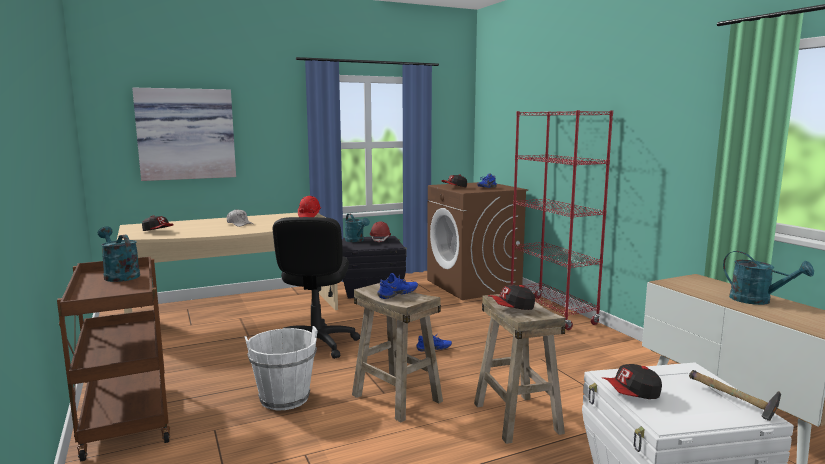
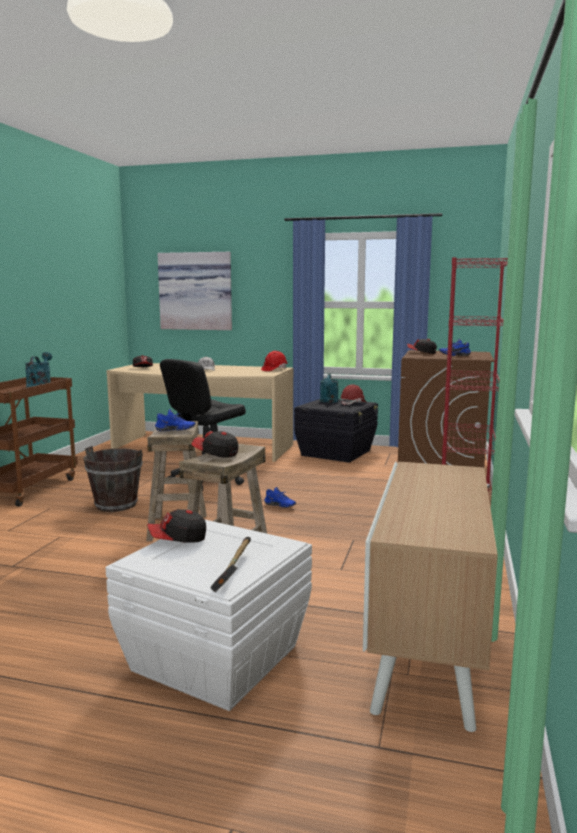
camera: 40 degrees right, 0 degrees up
white bucket [245,326,318,410] -> brown bucket [83,446,143,512]
cap [601,364,662,399] -> cap turned 45 degrees counterclockwise [147,509,206,543]
turquoise watering can [723,251,814,305] -> none

